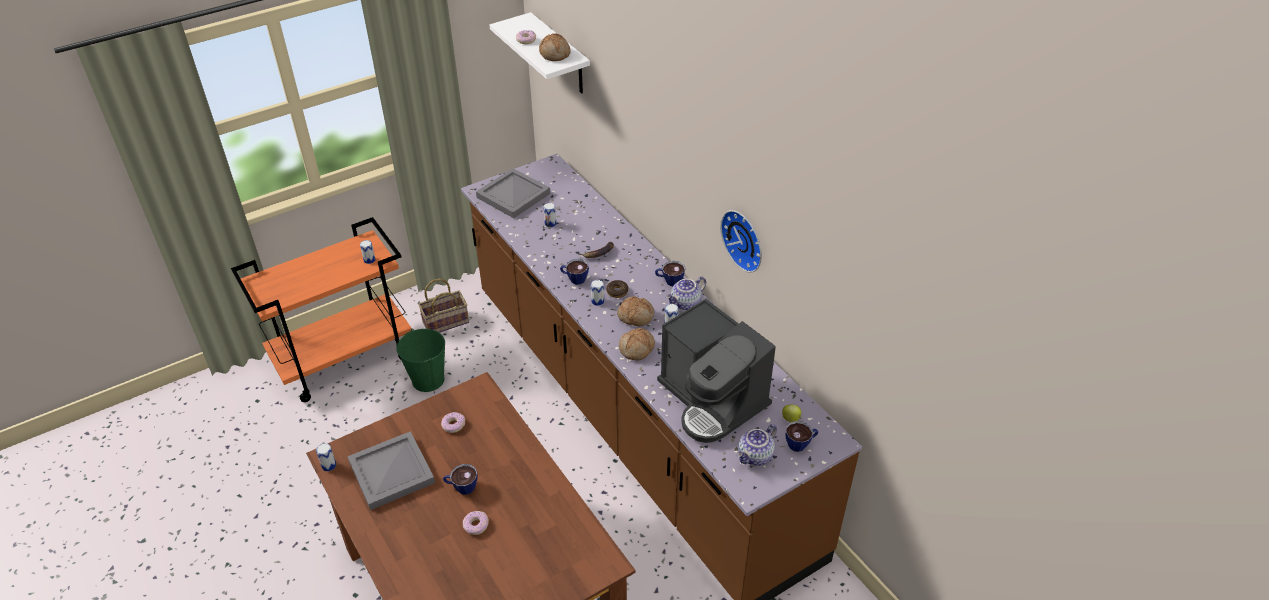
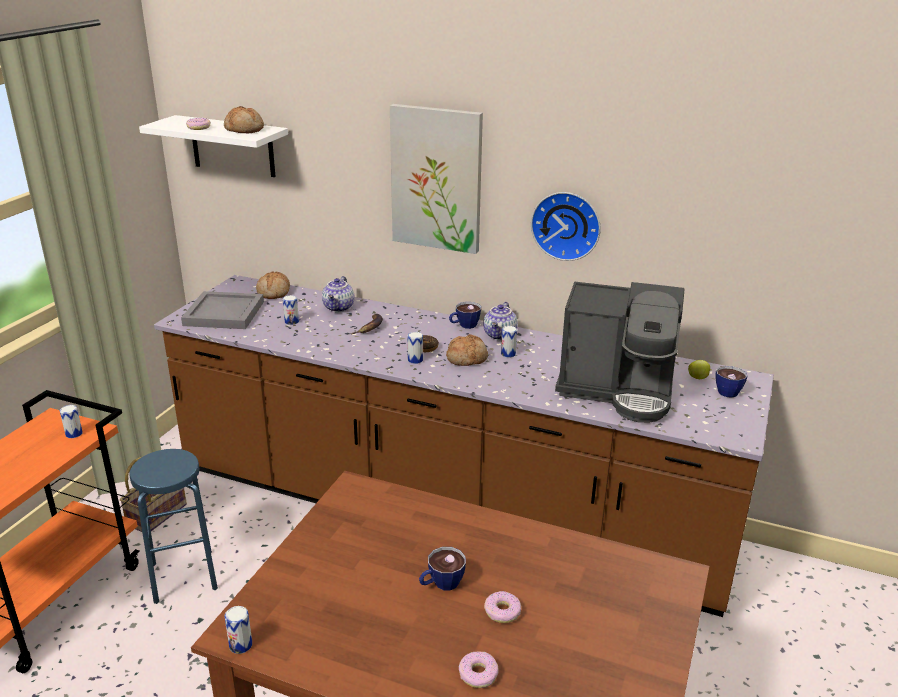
camera: 35 degrees left, 15 degrees down
grey tray [348,431,435,510] -> none
green bucket [396,329,445,392] -> blue stool [129,449,218,604]
donut [441,412,465,433] -> donut moved to [459,651,499,688]
cup [560,259,589,285] -> none
bread [619,328,655,361] -> bread moved to [256,272,290,299]
teapot [737,424,777,466] -> teapot moved to [322,276,354,312]
none -> picture [390,104,483,254]

